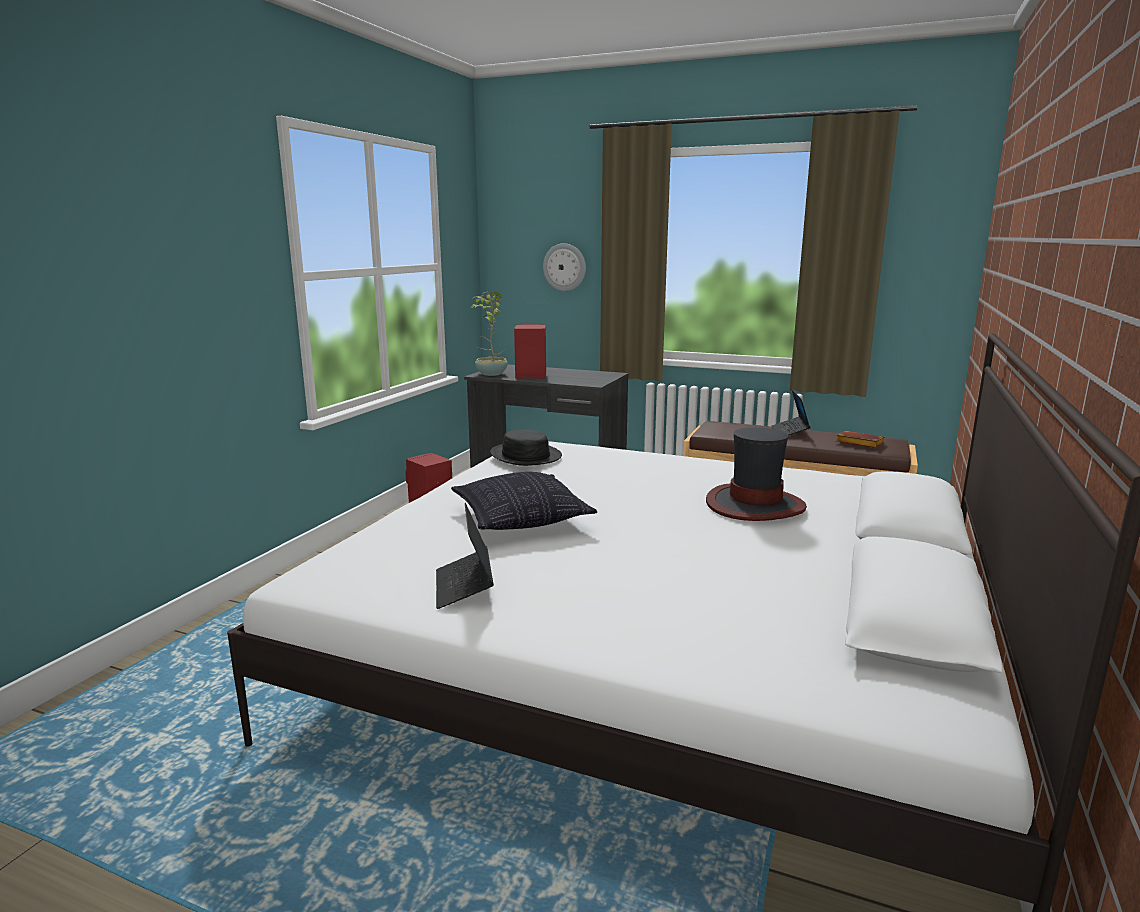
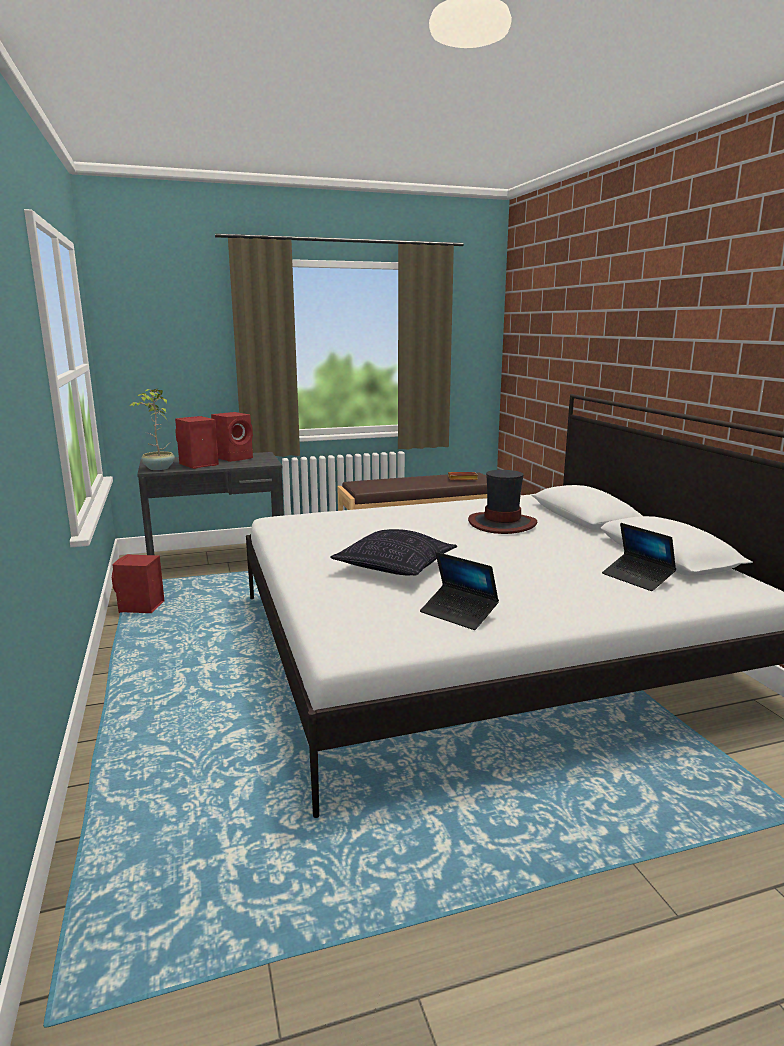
camera: 40 degrees left, 0 degrees up
black hat [490,429,562,466] -> none
wall clock [543,243,586,291] -> none
laptop [772,390,810,436] -> laptop moved to [602,523,676,591]
none -> red speaker [211,412,253,462]

